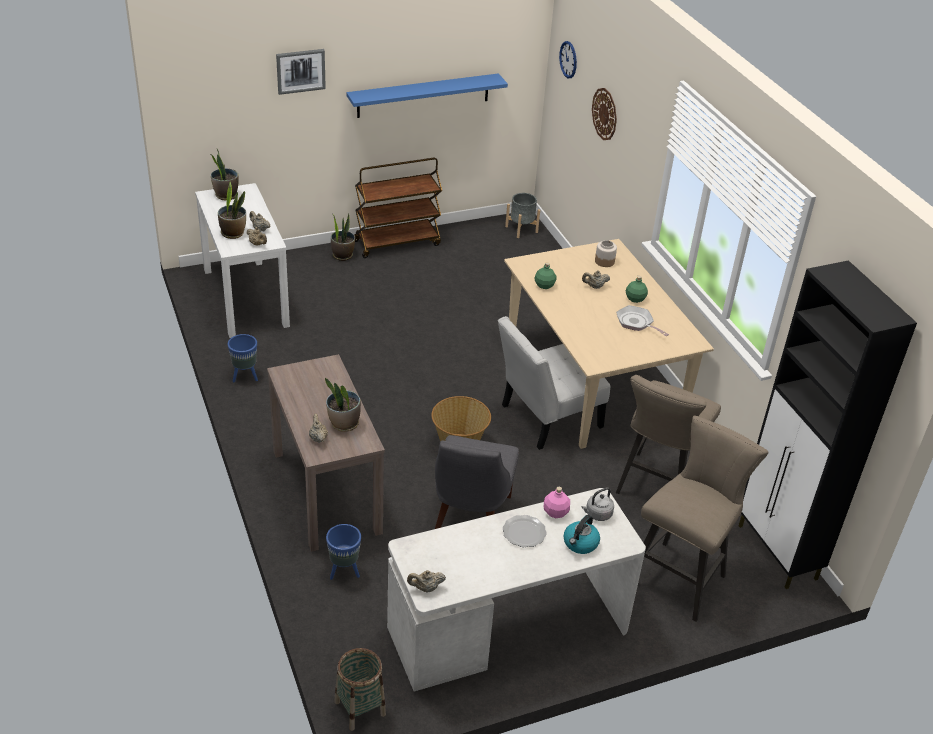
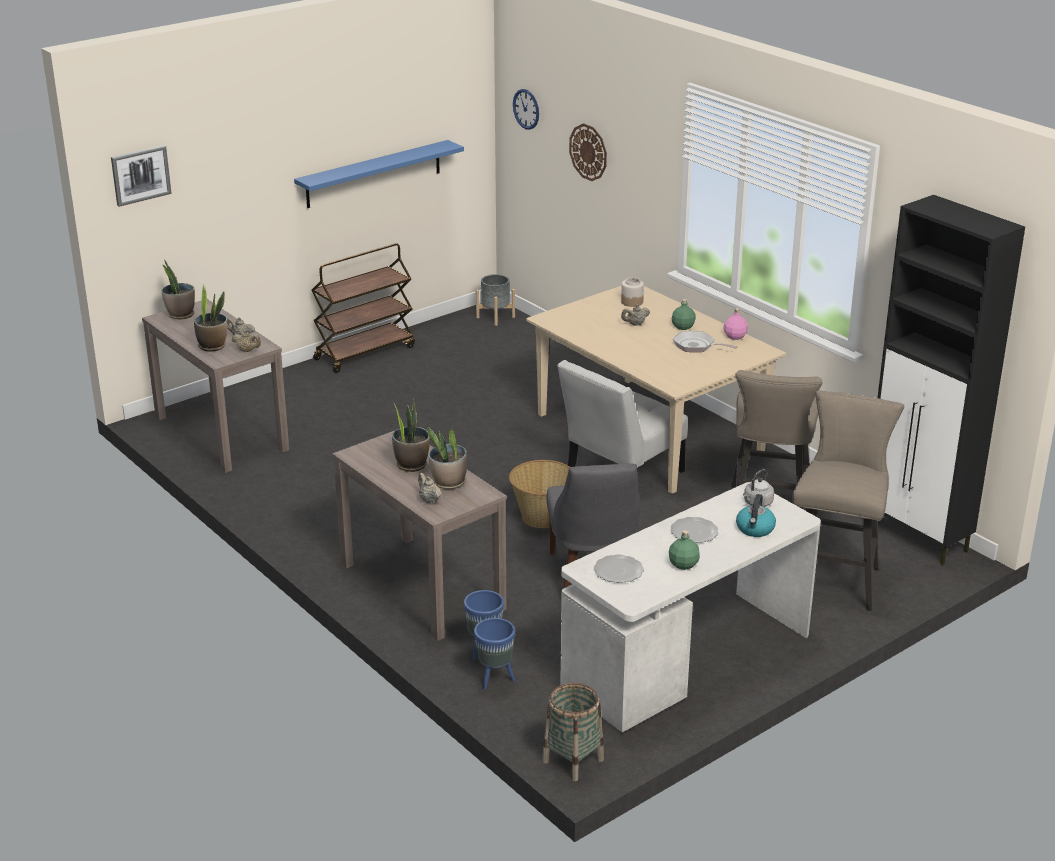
camera: 15 degrees left, 10 degrees down
white console table [195,183,290,338] -> brown console table [142,299,289,473]
blue planter [228,334,258,382] -> blue planter moved to [474,618,515,690]
picture [276,49,326,95] -> picture moved to [111,145,172,207]
potted plant [331,213,355,261] -> potted plant moved to [392,398,430,472]
beige teapot [407,570,446,592] -> none
green bottle [534,262,556,289] -> green bottle moved to [669,530,700,570]
pink bottle [544,487,570,518] -> pink bottle moved to [723,308,748,340]
none -> plate [594,554,644,583]

